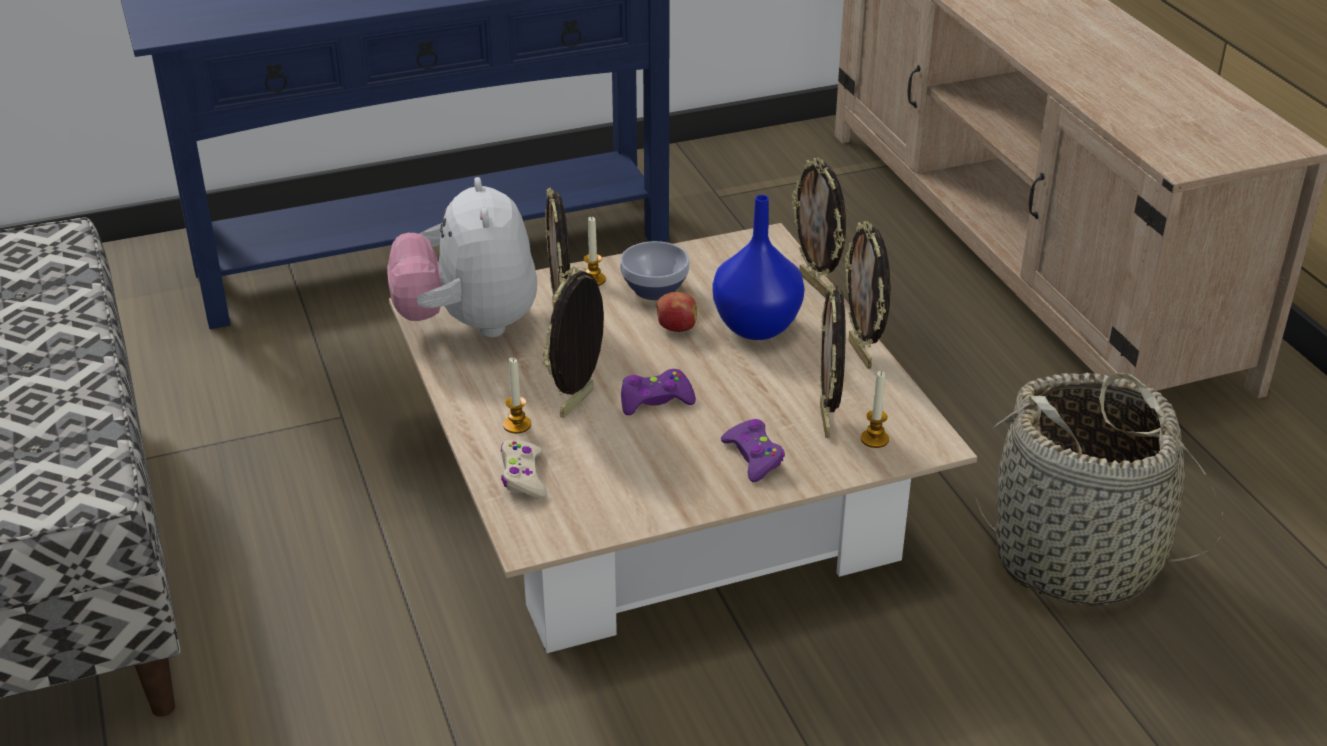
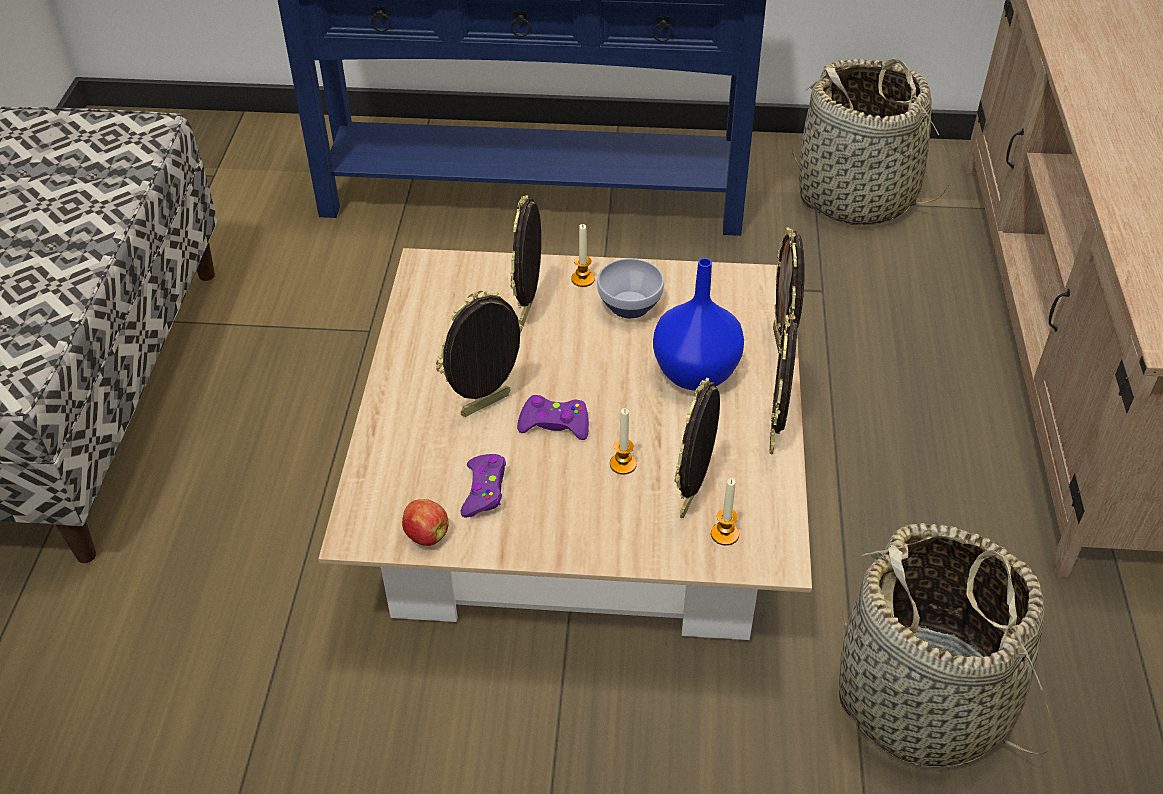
camera: 25 degrees right, 10 degrees up
plush toy [387,177,537,337] -> none
beige game controller [501,440,547,499] -> none
candle [503,357,531,434] -> candle moved to [610,408,637,475]
apple [657,292,697,332] -> apple moved to [402,499,449,546]
purple game controller [721,419,785,482] -> purple game controller moved to [461,454,506,518]
none -> basket [791,59,950,225]

